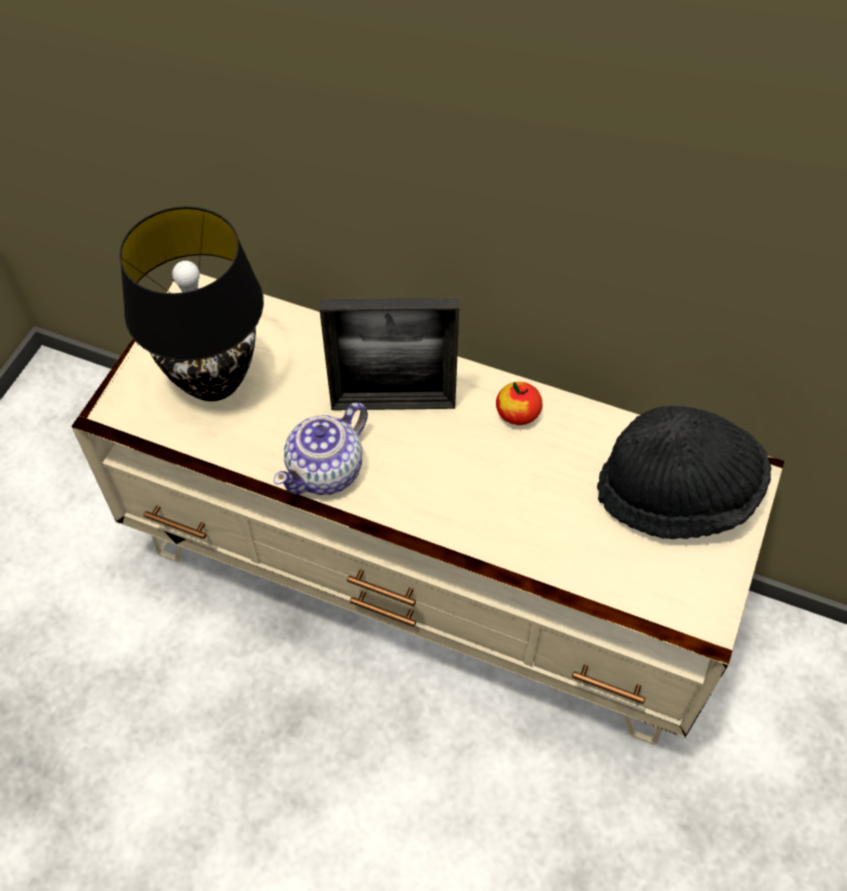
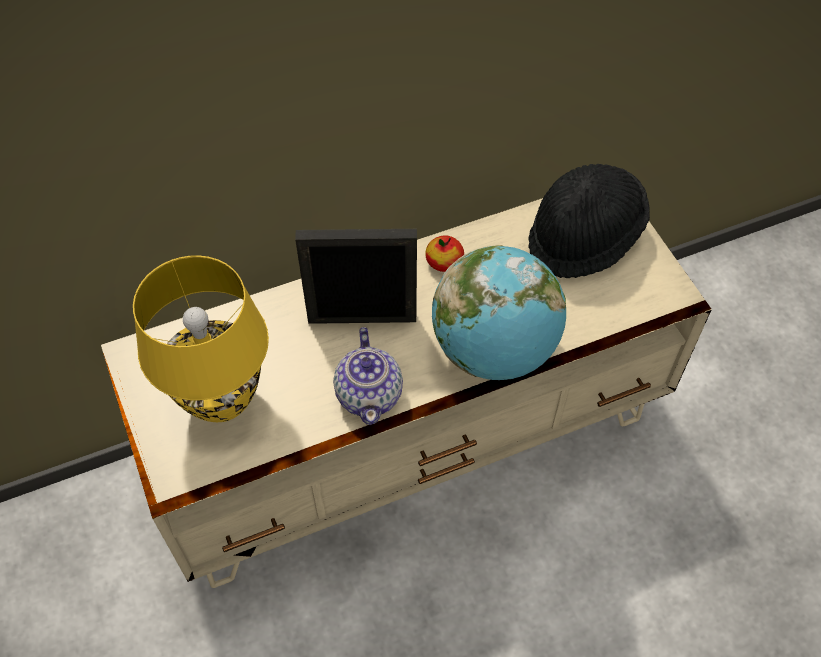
camera: 45 degrees left, 0 degrees up
black table lamp [119,206,264,401] -> yellow table lamp [133,256,269,422]
picture frame [319,297,459,410] -> picture frame turned 135 degrees counterclockwise [295,229,417,324]
none -> globe [432,245,566,380]

